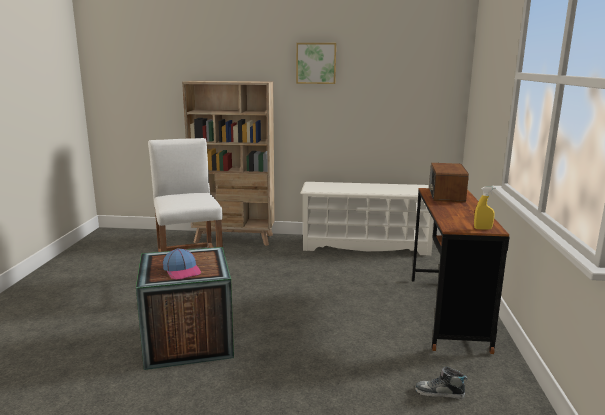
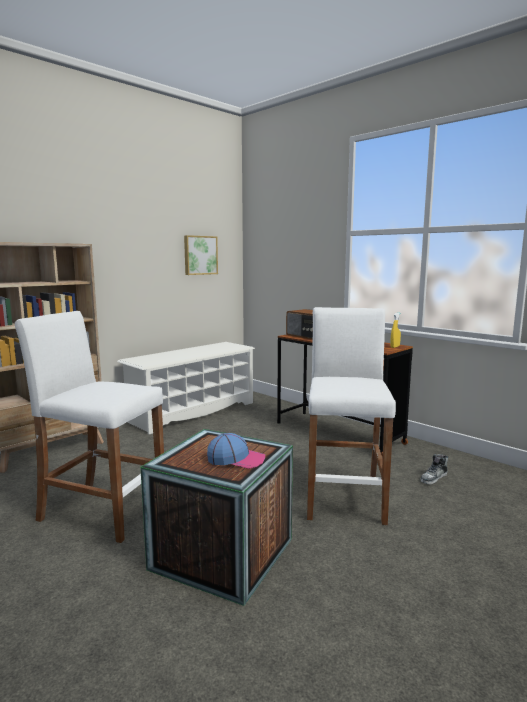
camera: 50 degrees left, 5 degrees down
picture [296,43,336,84] -> picture moved to [184,235,218,275]
none -> white stool [307,307,396,525]

